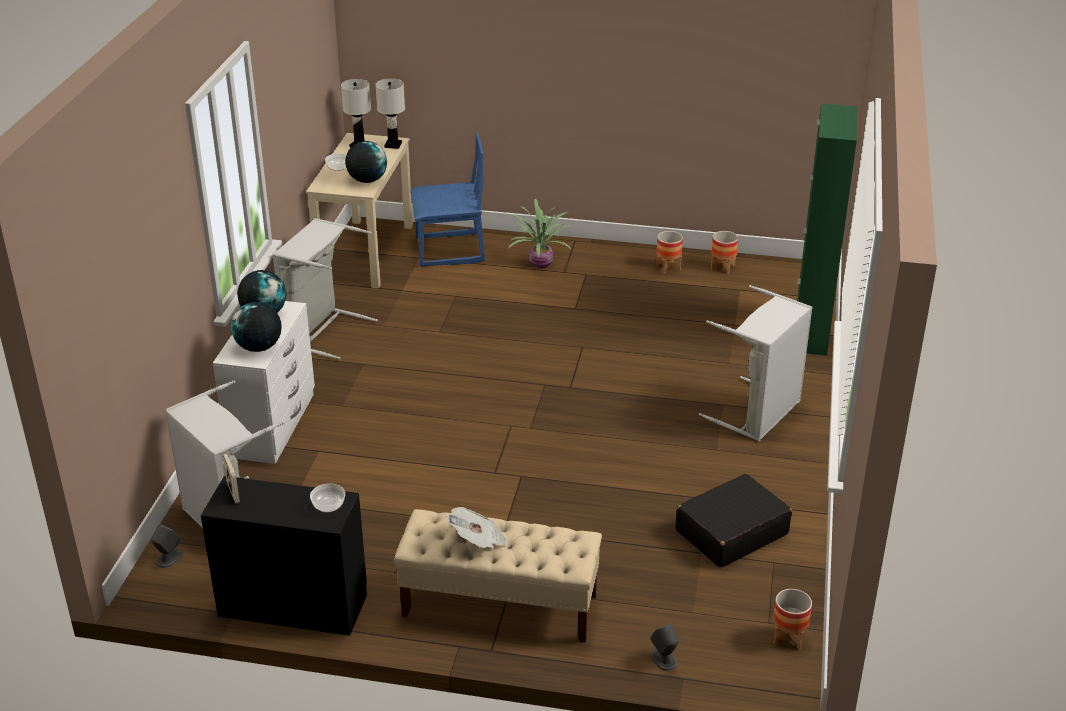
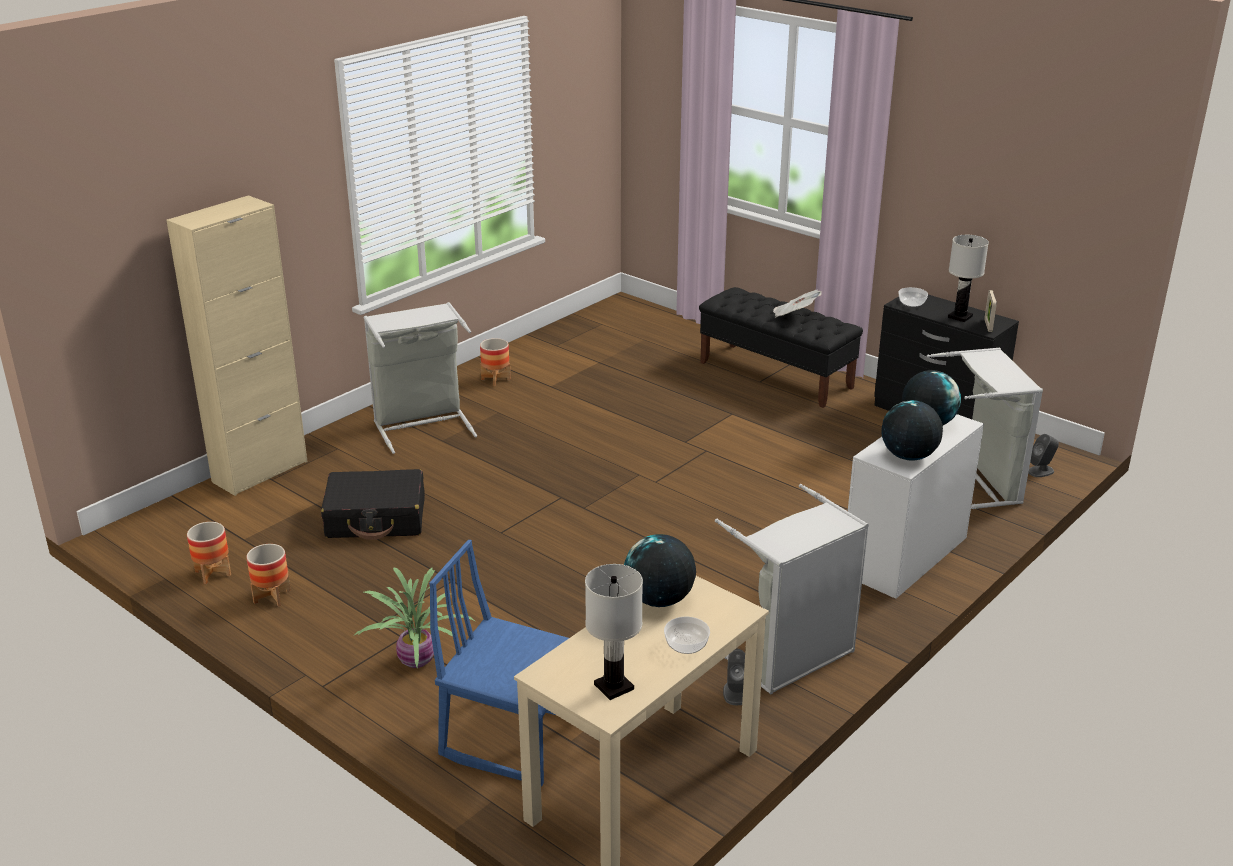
camera: 150 degrees left, 5 degrees down
white table lamp [375,78,405,149] -> white table lamp moved to [948,235,989,322]
beige bench [394,509,602,643] -> black bench [699,287,863,408]
grey speaker [651,624,679,671] -> grey speaker moved to [723,649,745,705]
black suitcase [676,474,792,567] -> black suitcase moved to [321,469,425,540]
planter [773,589,812,650] -> planter moved to [480,338,511,387]
green cabinet [797,104,857,356] -> beige cabinet [166,195,308,496]

